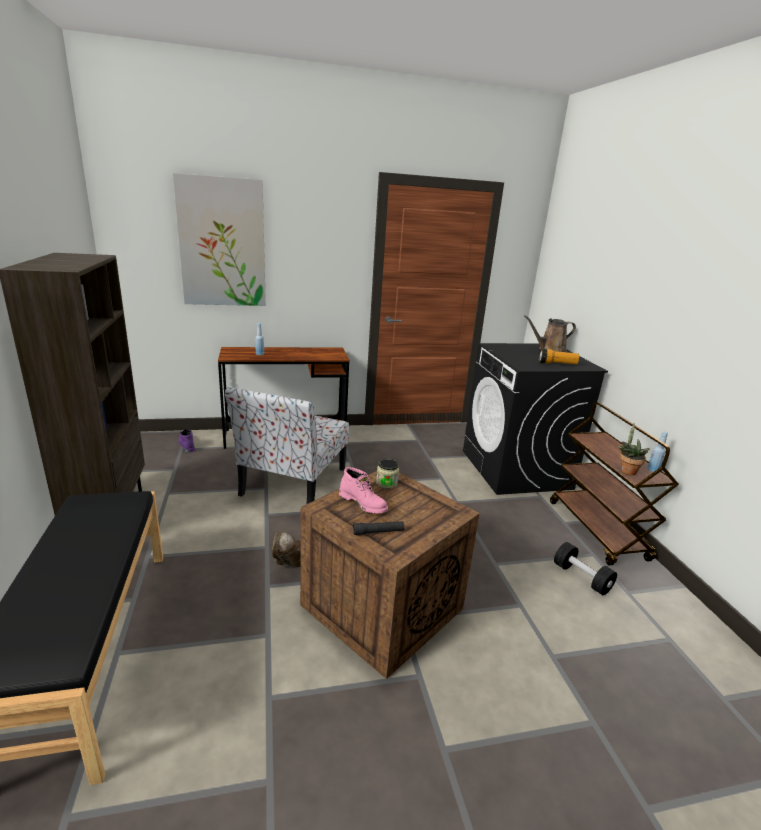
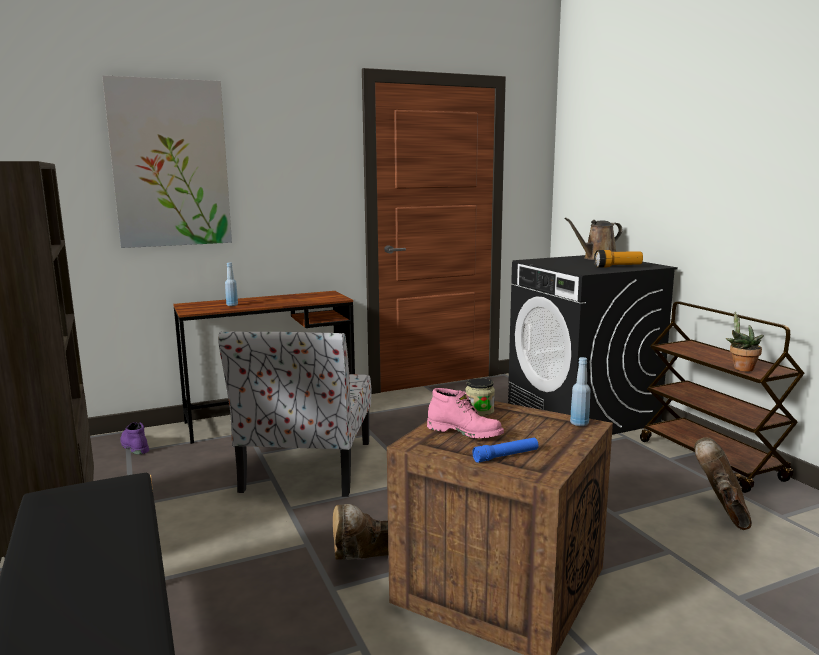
camera: 10 degrees left, 10 degrees down
black flashlight [353,521,405,535] -> blue flashlight [472,438,538,463]
black dumbbell [554,542,617,595] -> brown boot [694,437,752,530]
blue bottle [648,432,668,472] -> blue bottle moved to [570,357,591,426]

